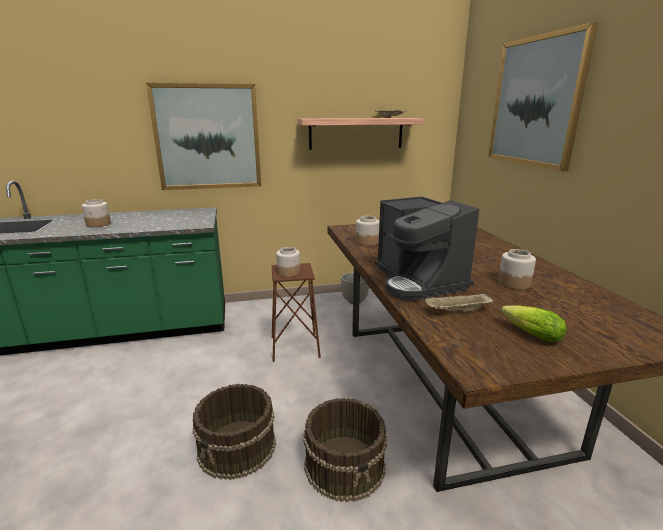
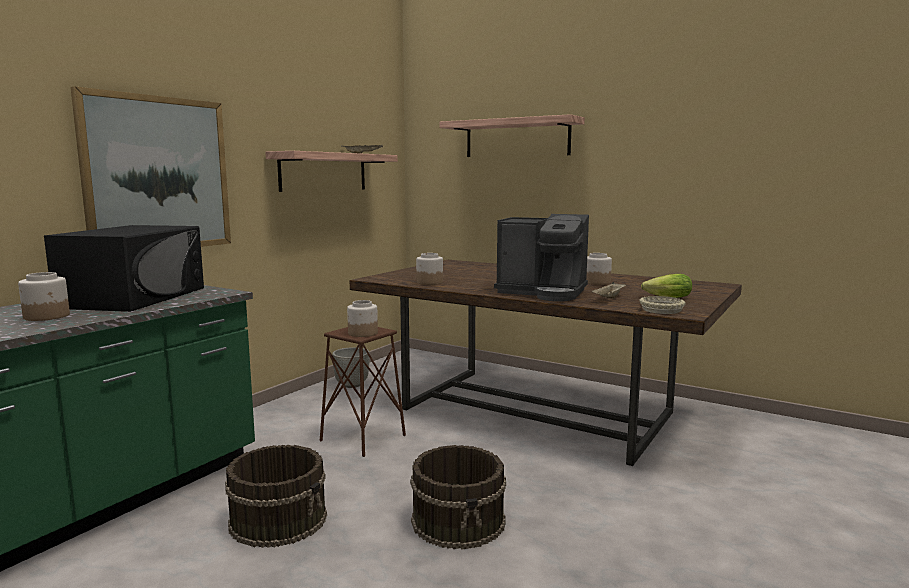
camera: 45 degrees left, 10 degrees down
brown bucket [303,398,387,502] -> brown bucket moved to [225,445,327,548]
picture [488,22,598,171] -> shelf [439,114,585,157]
none -> black microwave [44,225,204,312]
none -> beige bowl [639,296,686,314]

